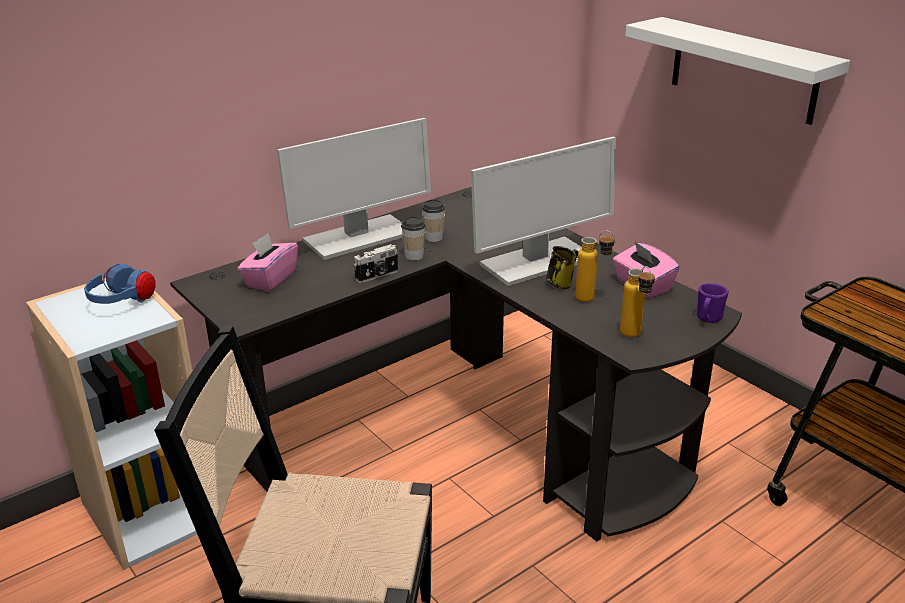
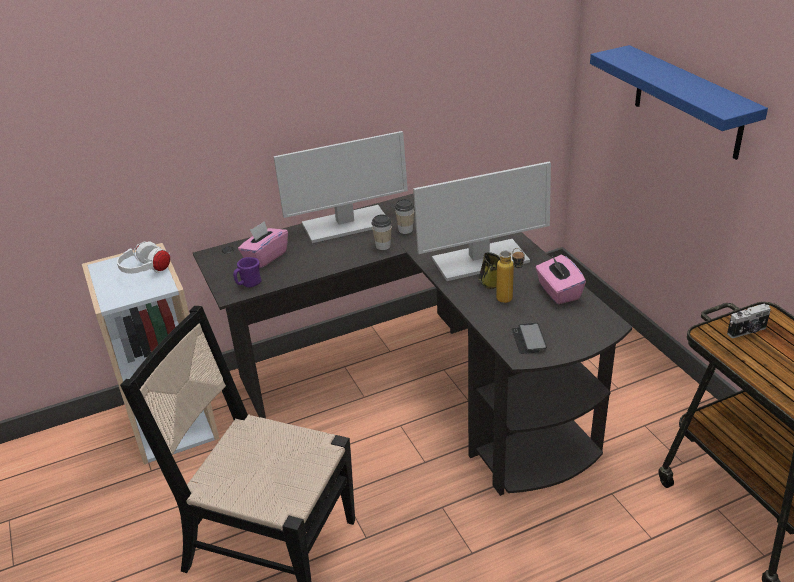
camera: 15 degrees right, 5 degrees up
blue headphones [84,264,155,304] -> white headphones [117,241,170,274]
camera [354,244,398,283] -> camera moved to [727,304,771,338]
bottle [620,266,655,337] -> phone [512,323,547,354]
white shelf [625,17,850,125] -> blue shelf [590,45,768,160]
purple mug [697,284,729,323] -> purple mug moved to [233,257,262,288]

